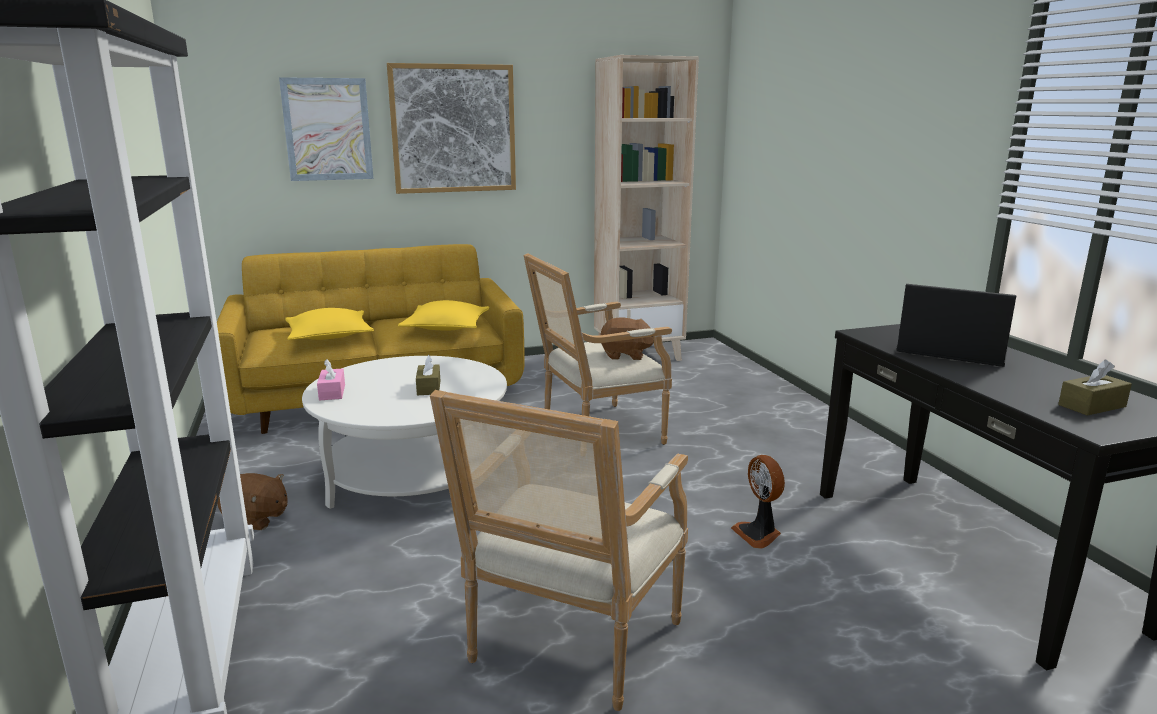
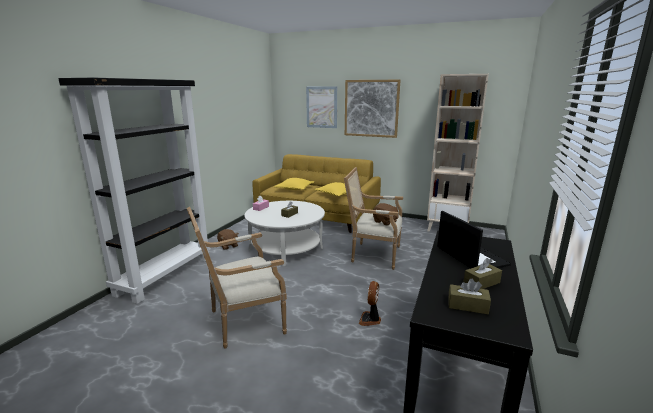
camera: 40 degrees right, 0 degrees up
none -> brown tissue box [464,258,502,289]

